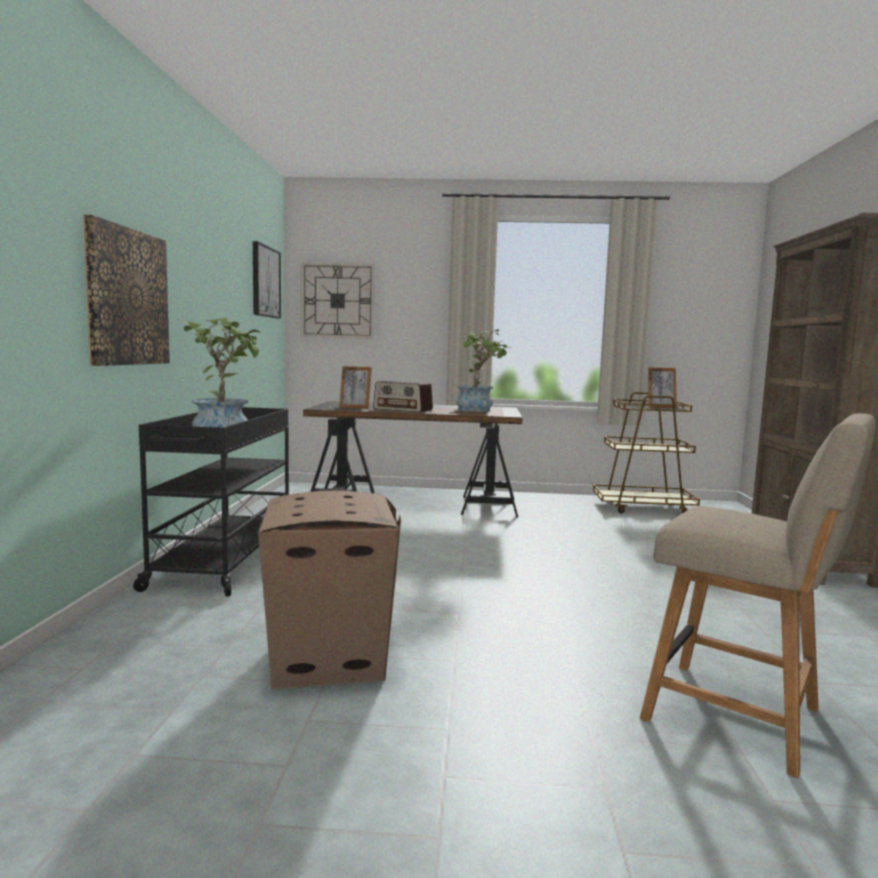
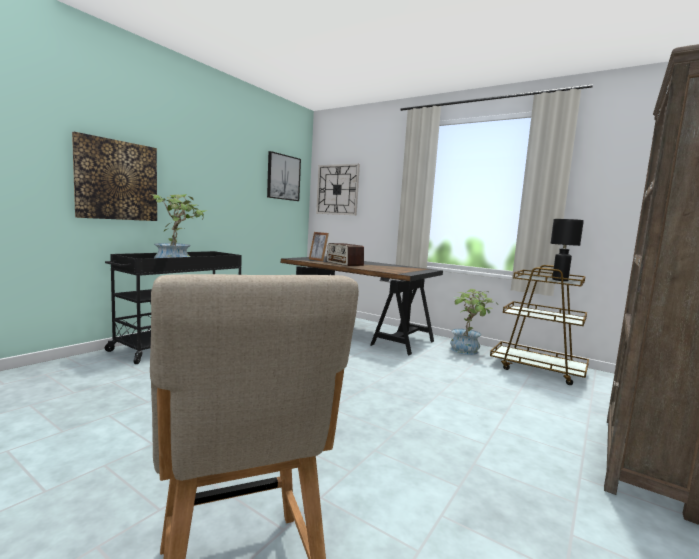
camera: 30 degrees right, 0 degrees up
cardboard box [258,490,401,690] -> none
potted plant [456,329,511,412] -> potted plant moved to [450,289,498,355]
picture frame [648,367,677,408] -> black table lamp [550,219,584,281]

